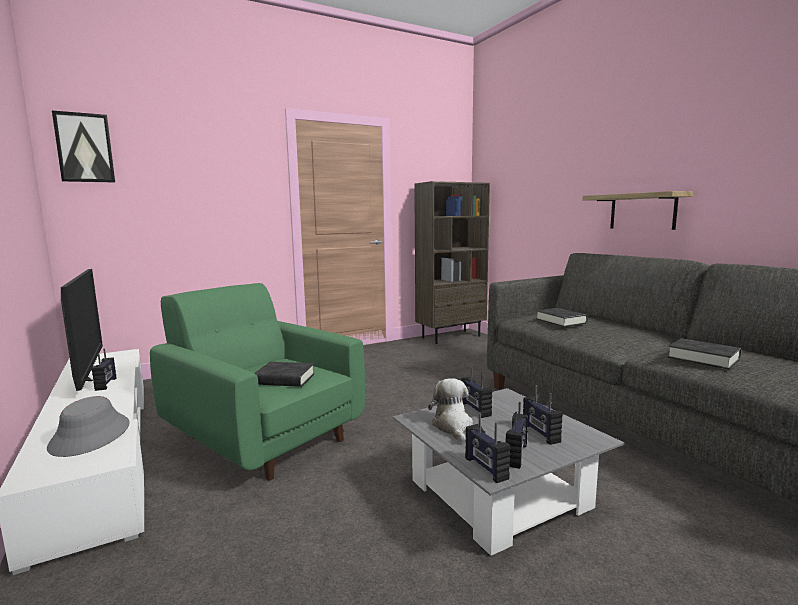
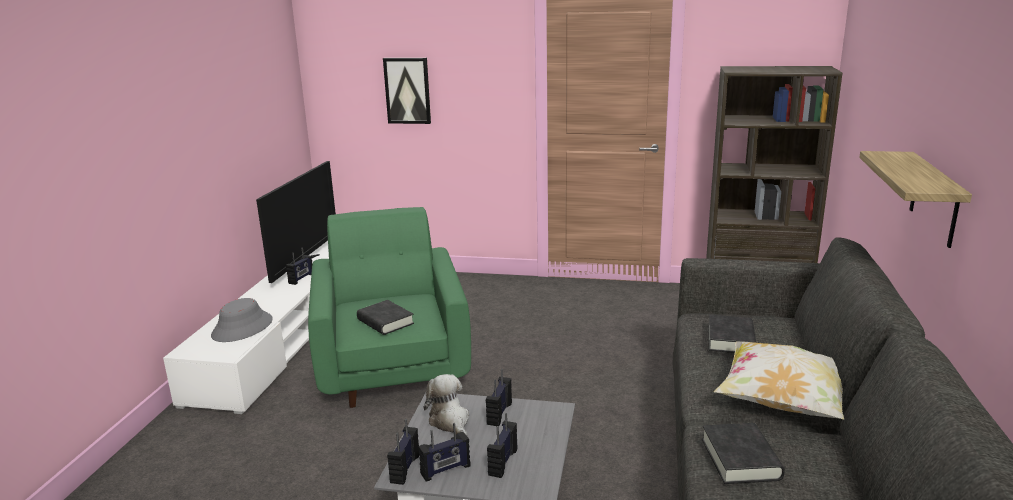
camera: 40 degrees right, 10 degrees up
picture [52,111,115,183] -> picture moved to [383,58,431,124]
plush toy [428,378,473,442] -> plush toy turned 60 degrees counterclockwise [424,374,469,436]
none -> pillow [714,342,844,419]

